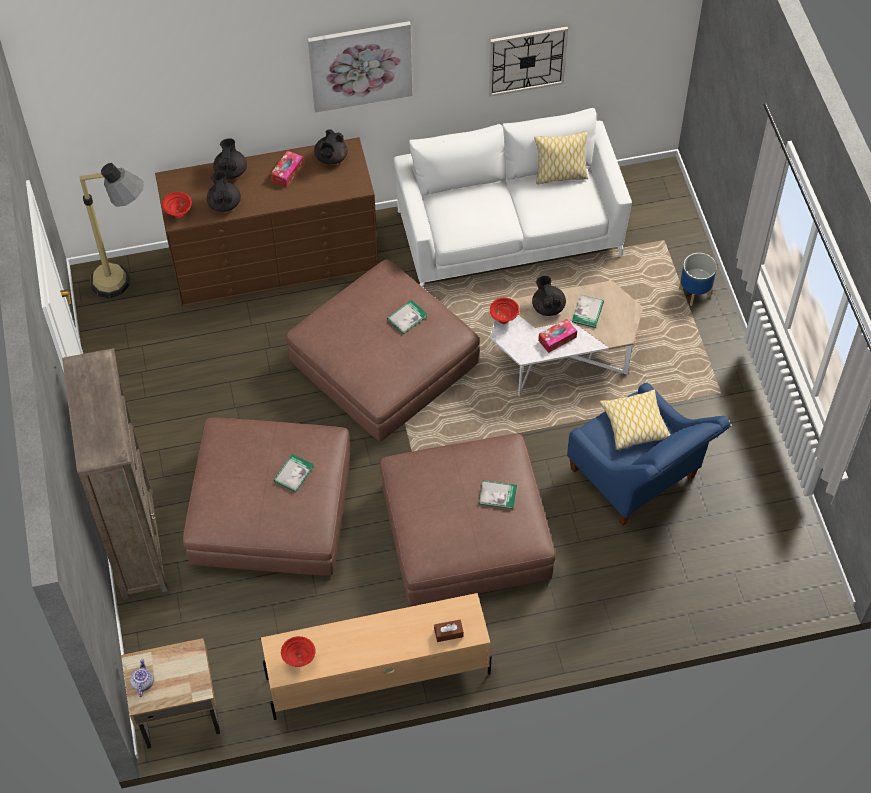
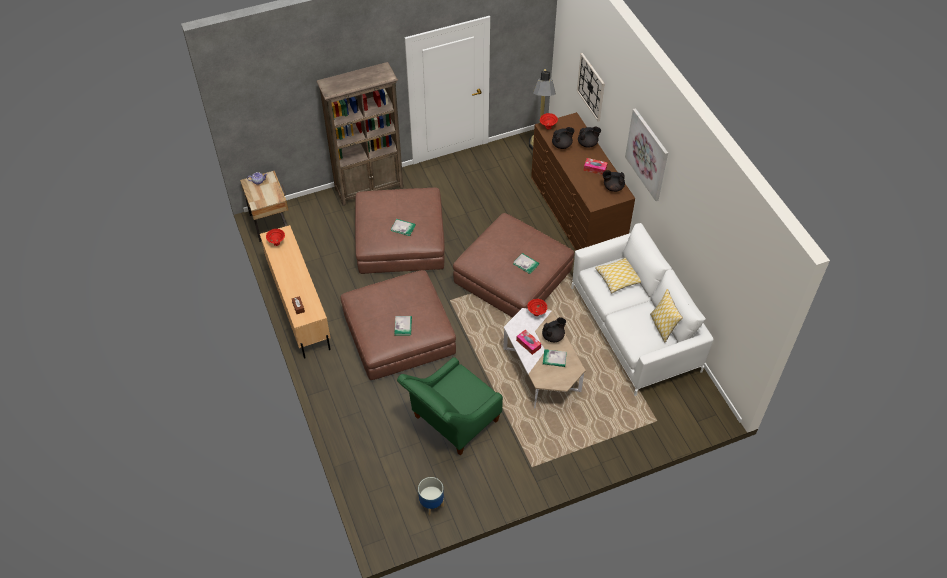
camera: 80 degrees right, 5 degrees down
wall clock [489,27,568,97] -> wall clock moved to [577,53,605,121]
blue armchair [567,383,730,526] -> green armchair [397,357,503,455]
pillow [600,390,670,450] -> pillow moved to [595,258,641,293]
planter [679,253,717,306] -> planter moved to [418,477,444,516]

